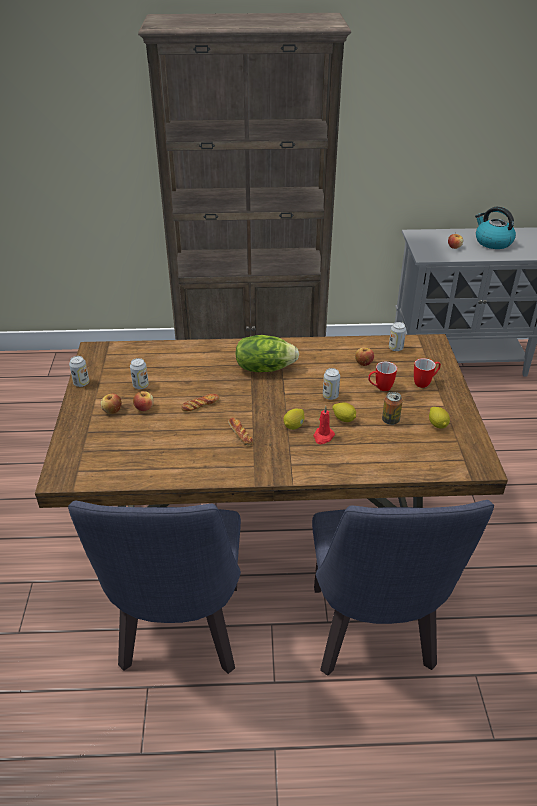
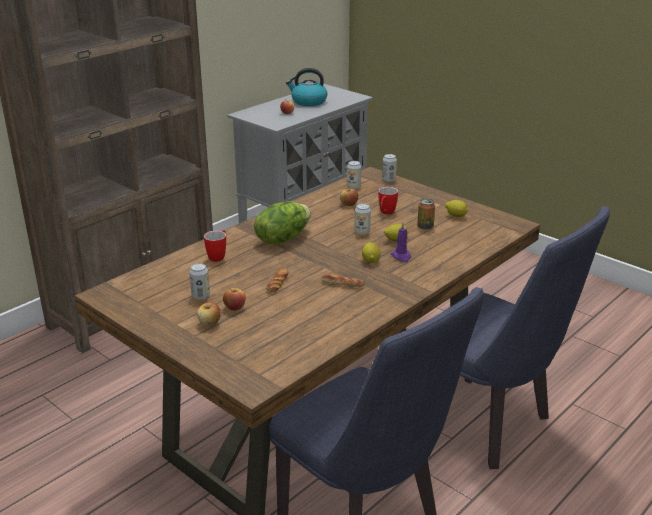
camera: 45 degrees left, 10 degrees down
can [69,356,89,387] -> can moved to [382,154,397,182]
red candle [313,406,335,444] -> purple candle [391,223,411,262]
mug [414,358,441,388] -> mug moved to [204,230,226,262]

